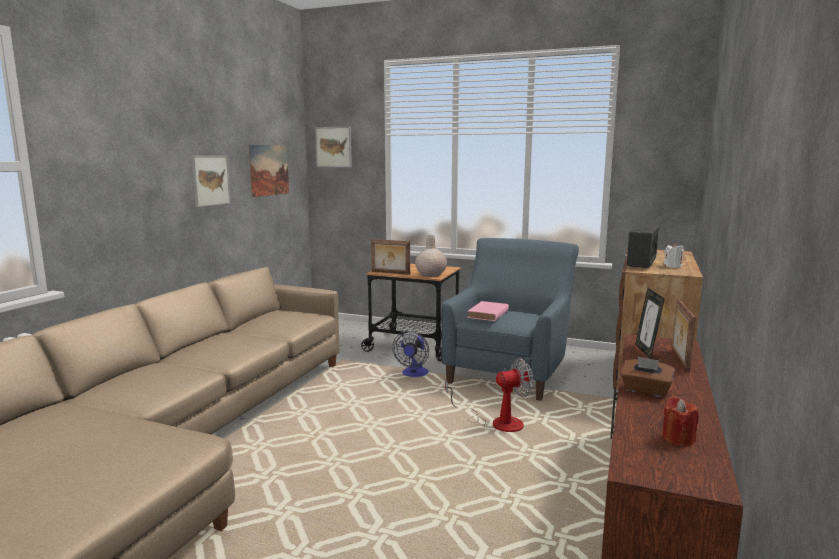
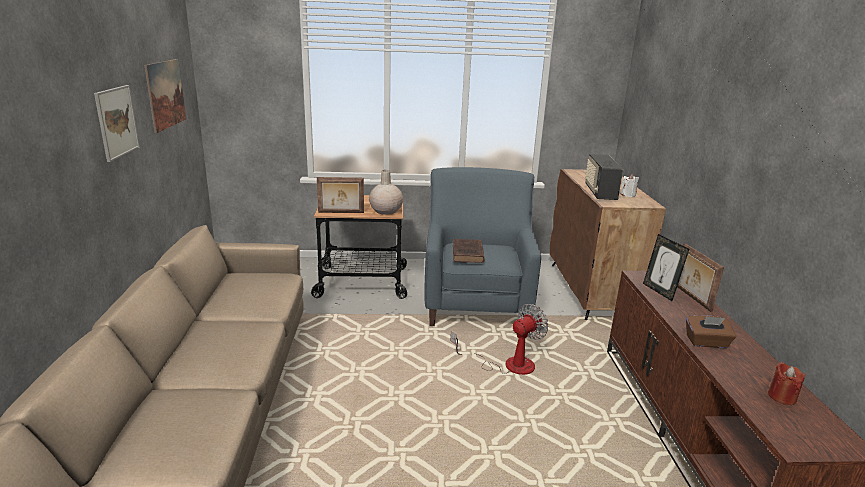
camera: 25 degrees left, 10 degrees up
picture [315,127,352,167] -> none
fan [392,331,429,377] -> none
pink book [467,301,509,321] -> brown book [453,239,485,263]

